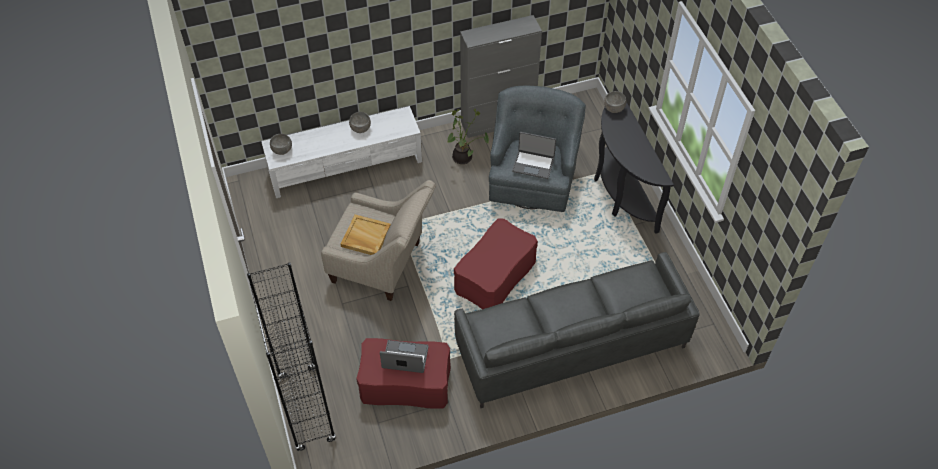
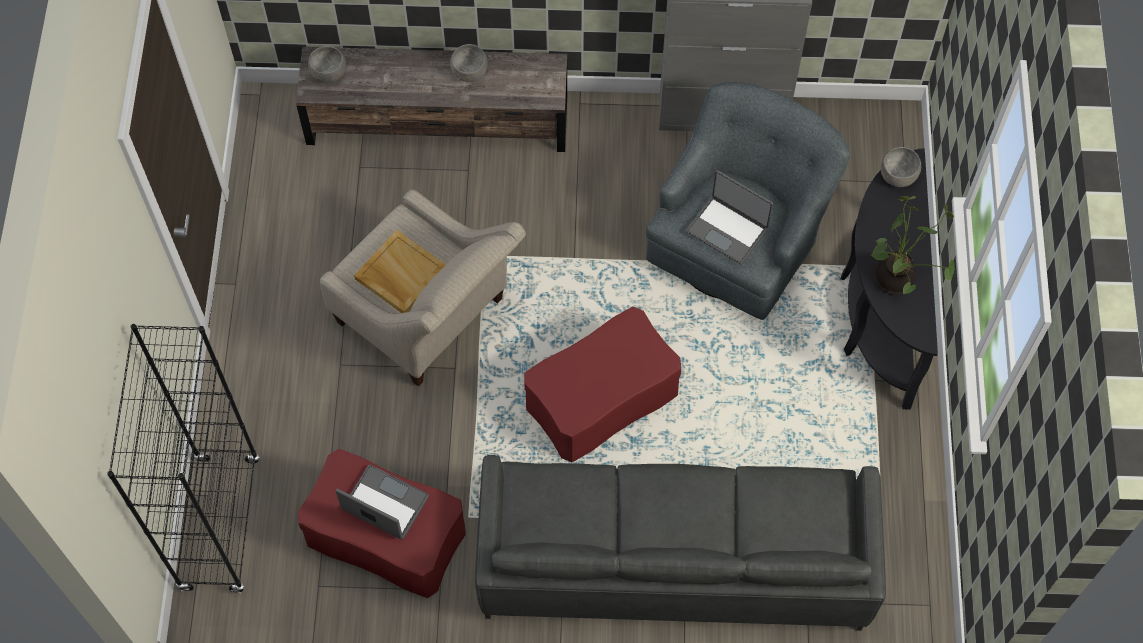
camera: 20 degrees right, 10 degrees up
white tv stand [261,106,422,198] -> brown tv stand [296,47,567,152]
potted plant [448,108,489,164] -> potted plant moved to [871,196,954,295]

